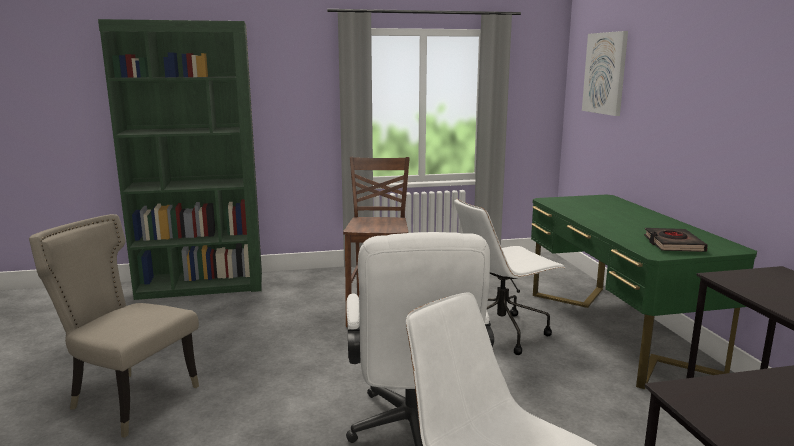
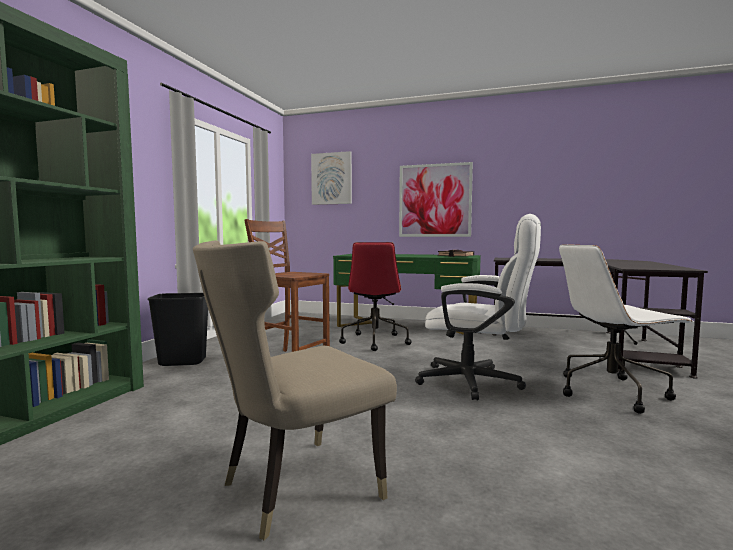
camera: 60 degrees left, 10 degrees down
white office chair [454,198,566,355] -> red office chair [339,242,411,351]
none -> black trash can [148,293,208,366]
none -> picture [399,162,473,237]

